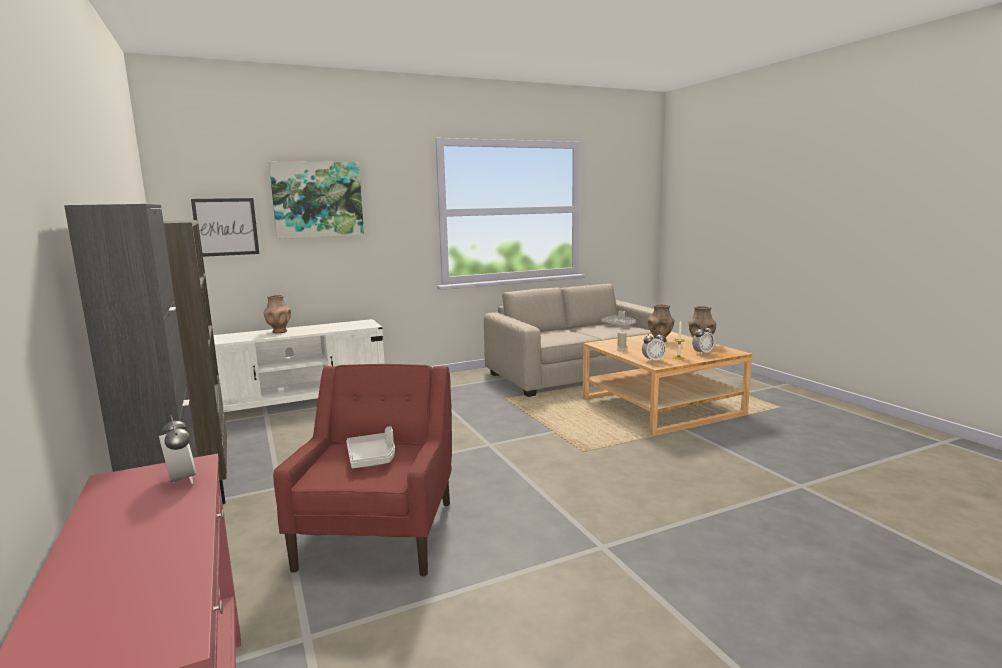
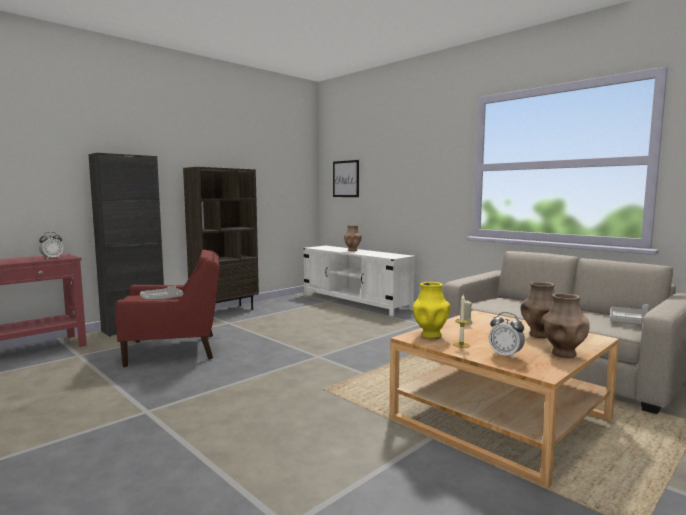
camera: 70 degrees right, 5 degrees down
picture [269,161,364,239] -> none
alarm clock [642,331,666,362] -> yellow vase [413,282,450,339]

